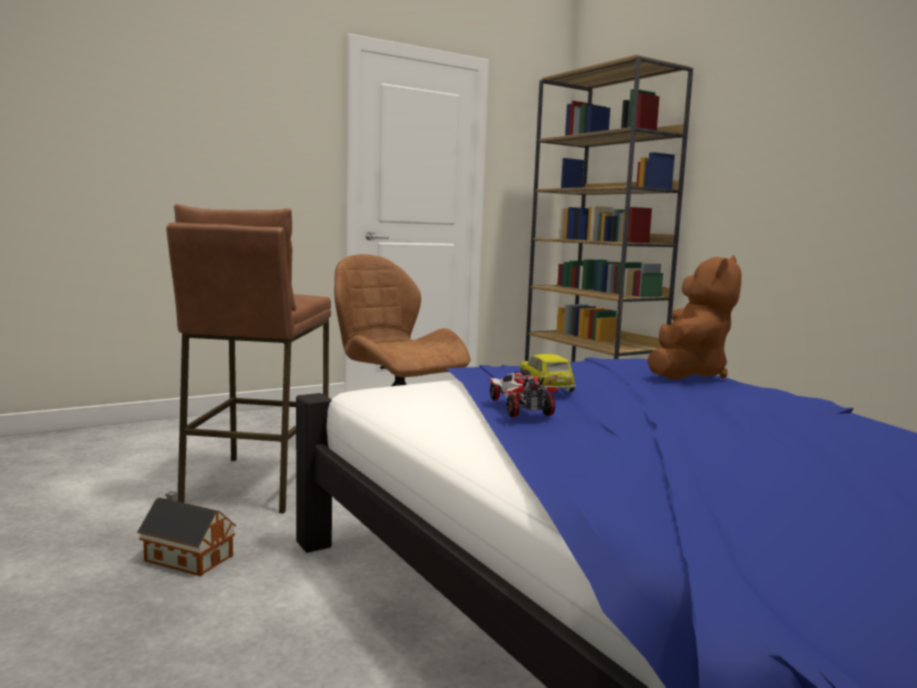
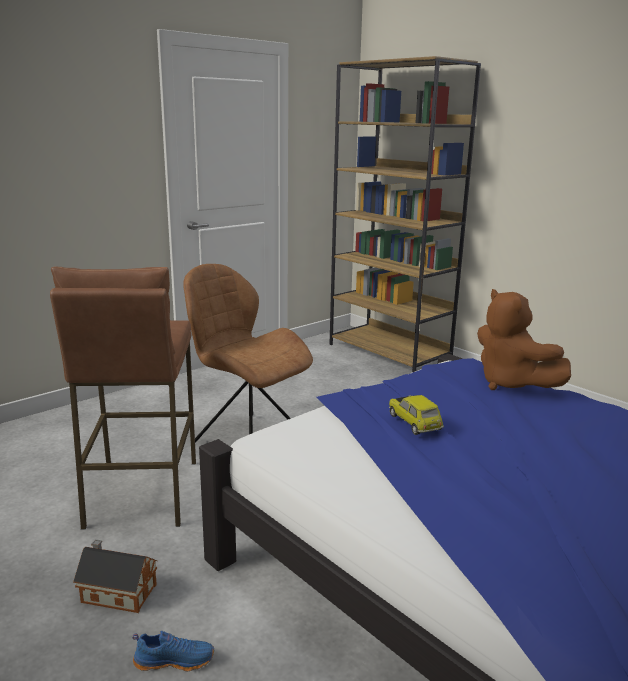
camera: 10 degrees left, 10 degrees up
toy car [488,369,559,417] -> none
brown plush toy [647,255,741,380] -> brown plush toy turned 135 degrees clockwise [477,289,571,390]
none -> blue shoe [133,631,214,671]

